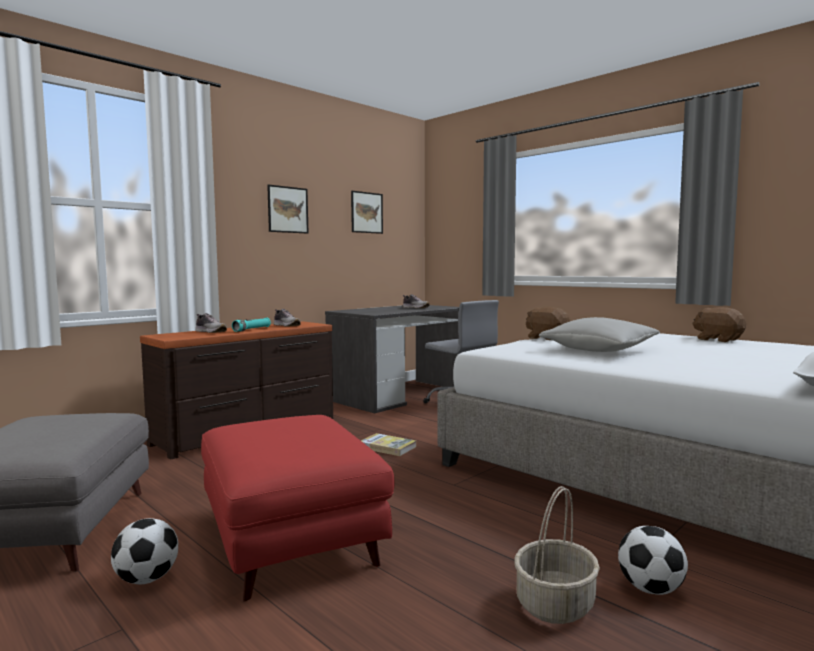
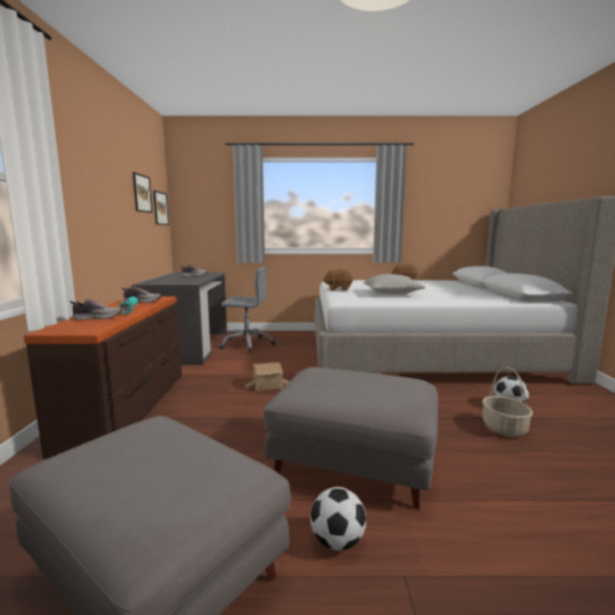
camera: 45 degrees left, 5 degrees up
red ottoman [201,415,395,602] -> grey ottoman [263,367,438,509]
picture [267,184,308,233] -> picture moved to [153,191,169,225]
book [361,433,416,456] -> toy house [245,362,289,391]

